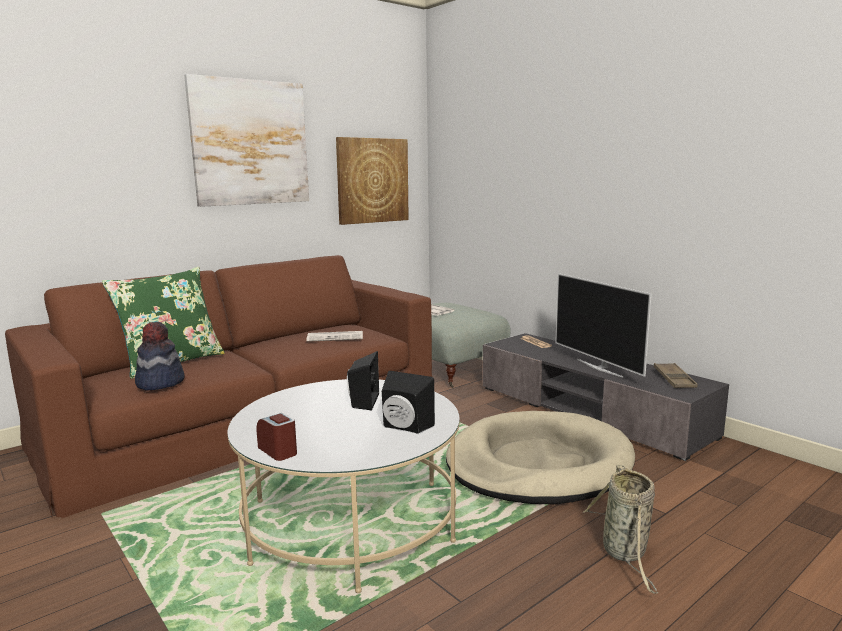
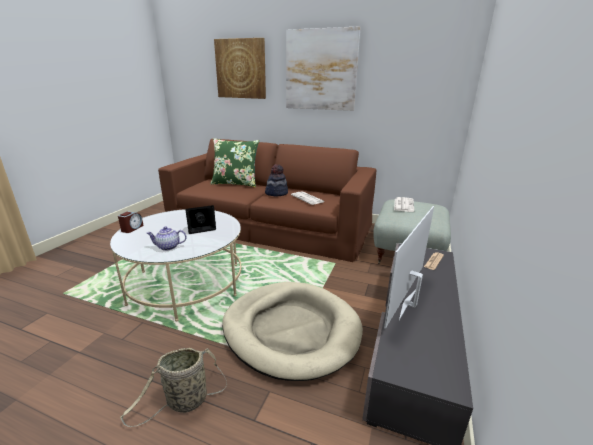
camera: 60 degrees right, 10 degrees up
hat [135,322,185,391] -> hat moved to [265,164,288,196]
picture [336,137,409,225] -> picture moved to [214,38,266,99]
black speaker [382,371,435,434] -> teapot [147,227,187,251]
brown tray [654,363,698,388] -> none

